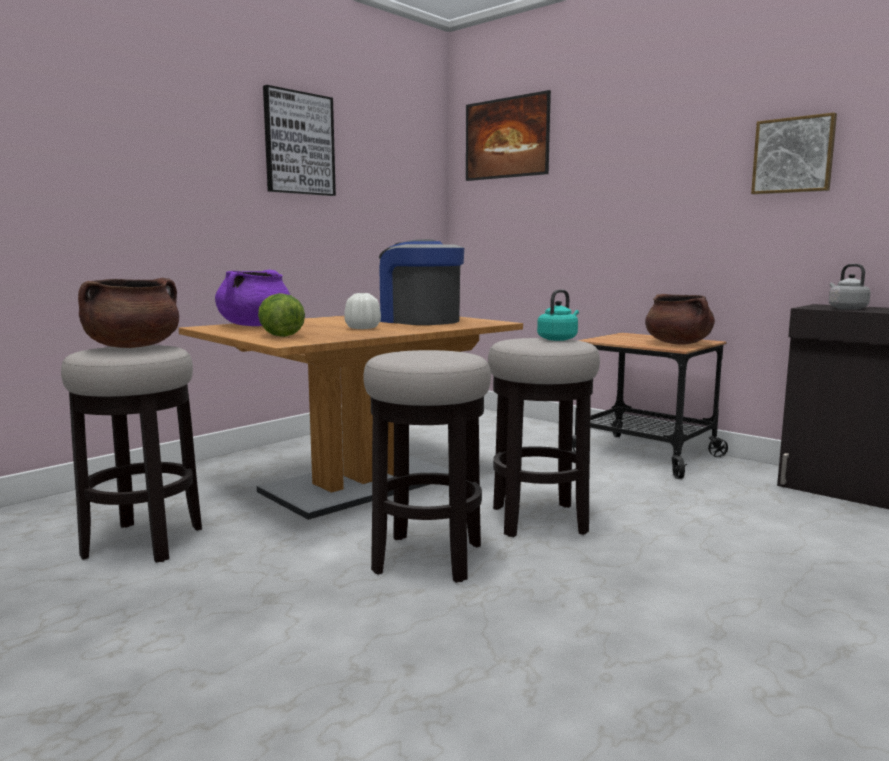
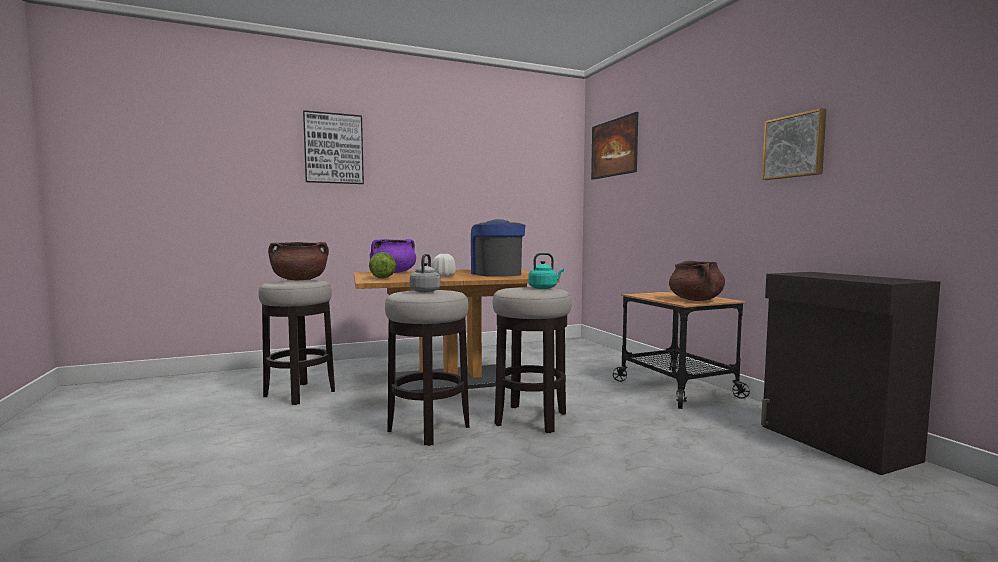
camera: 25 degrees right, 5 degrees down
picture [263,85,336,196] -> picture moved to [303,110,364,184]
grey kettle [829,264,871,310] -> grey kettle moved to [410,254,440,292]

